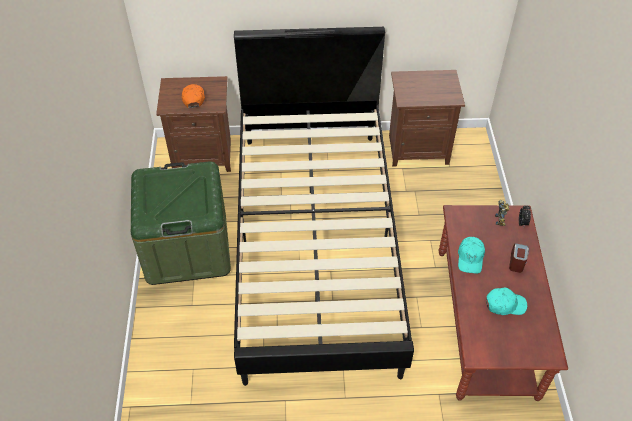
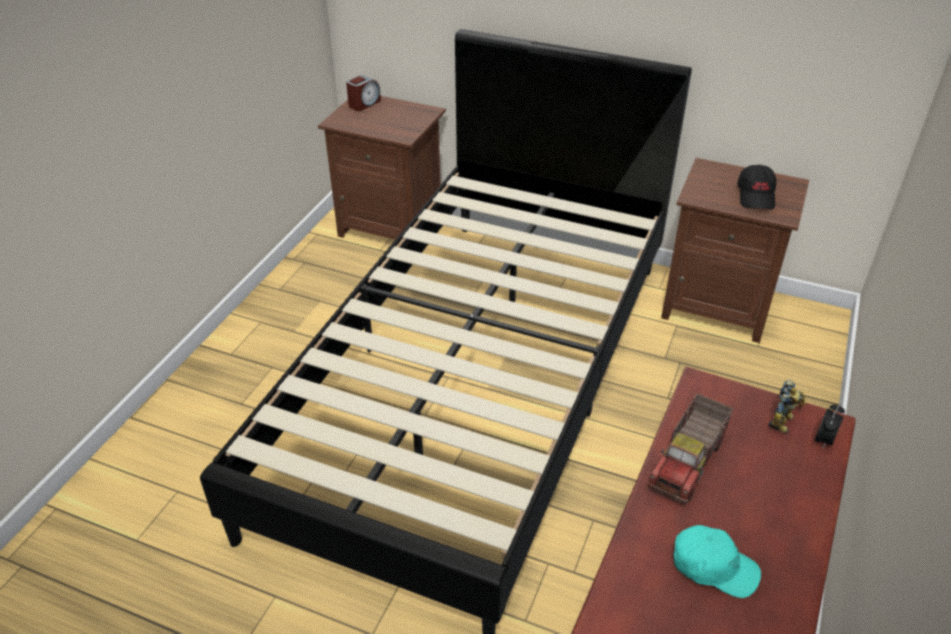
camera: 25 degrees right, 10 degrees down
green storage box [131,161,231,285] -> none
orange cap [182,84,205,108] -> none
turquoise cap [458,237,485,274] -> toy truck [647,394,733,504]
alarm clock [509,243,529,273] -> alarm clock moved to [346,75,381,111]
none -> black cap [737,165,776,210]

